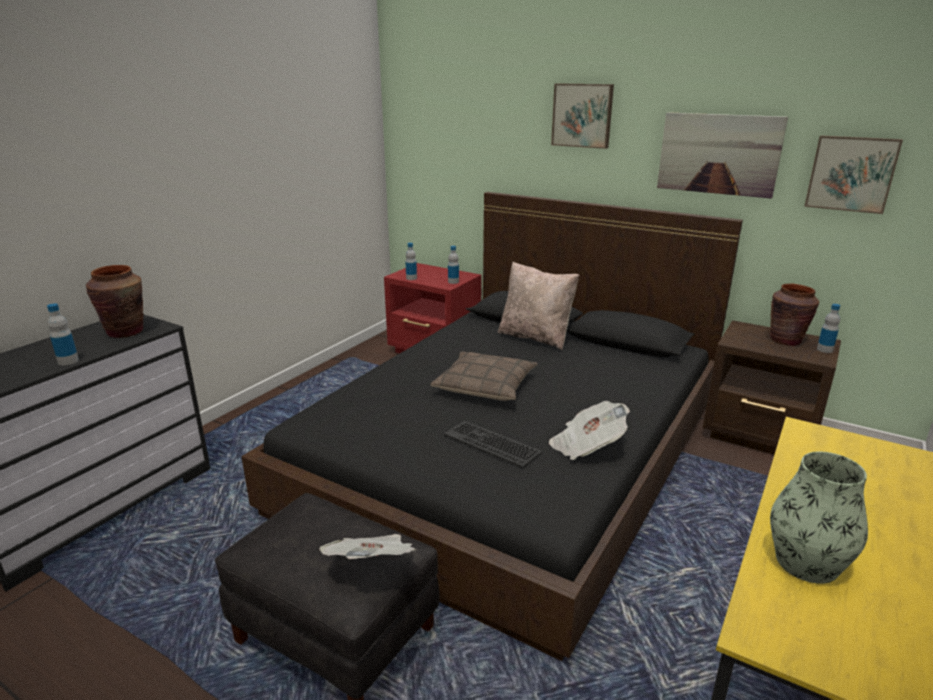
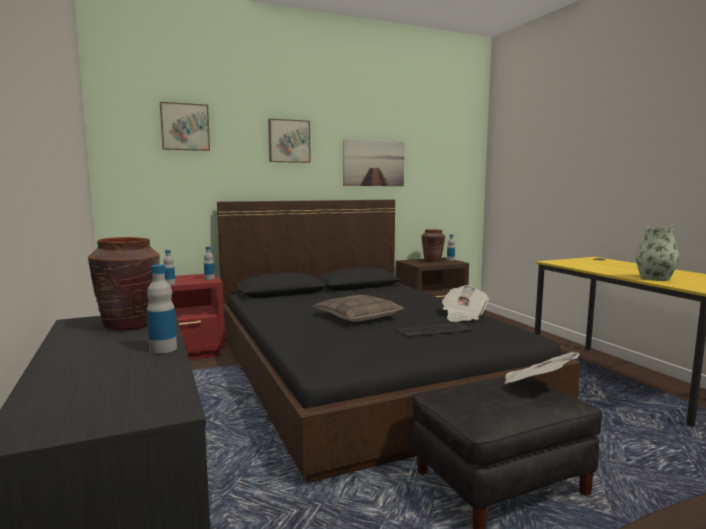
camera: 55 degrees left, 15 degrees down
beige pillow [498,262,579,350] -> none
picture [804,135,903,214] -> picture moved to [160,102,210,151]

